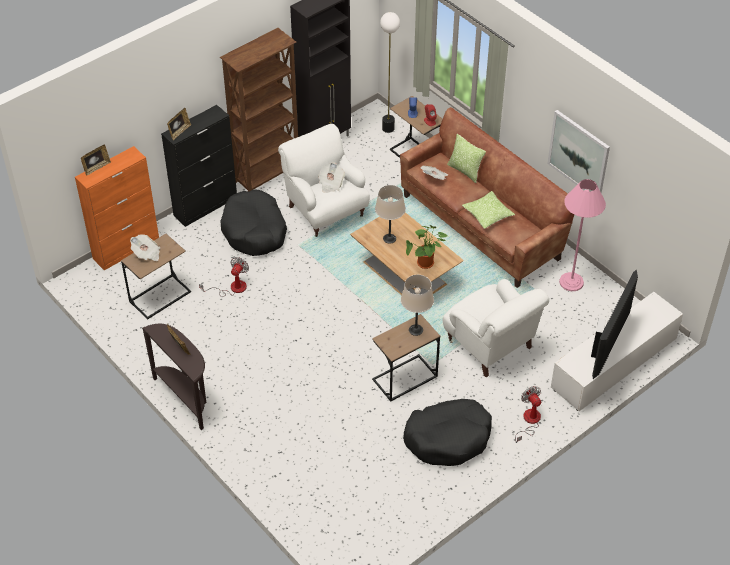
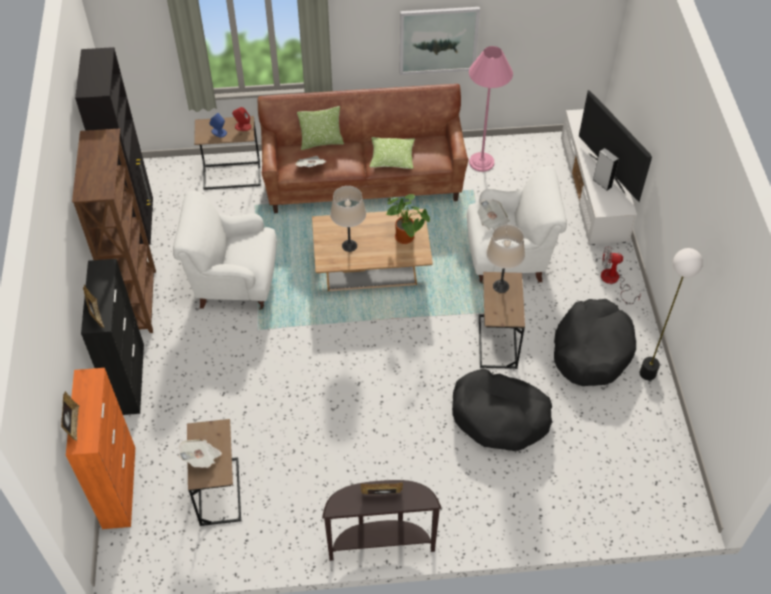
camera: 55 degrees left, 5 degrees up
fan [199,257,249,297] -> none
black dog bed [220,189,287,256] -> black dog bed moved to [452,369,552,451]
newspaper [318,163,345,193] -> newspaper moved to [478,200,510,230]
floor lamp [380,12,400,133] -> floor lamp moved to [640,248,703,380]

